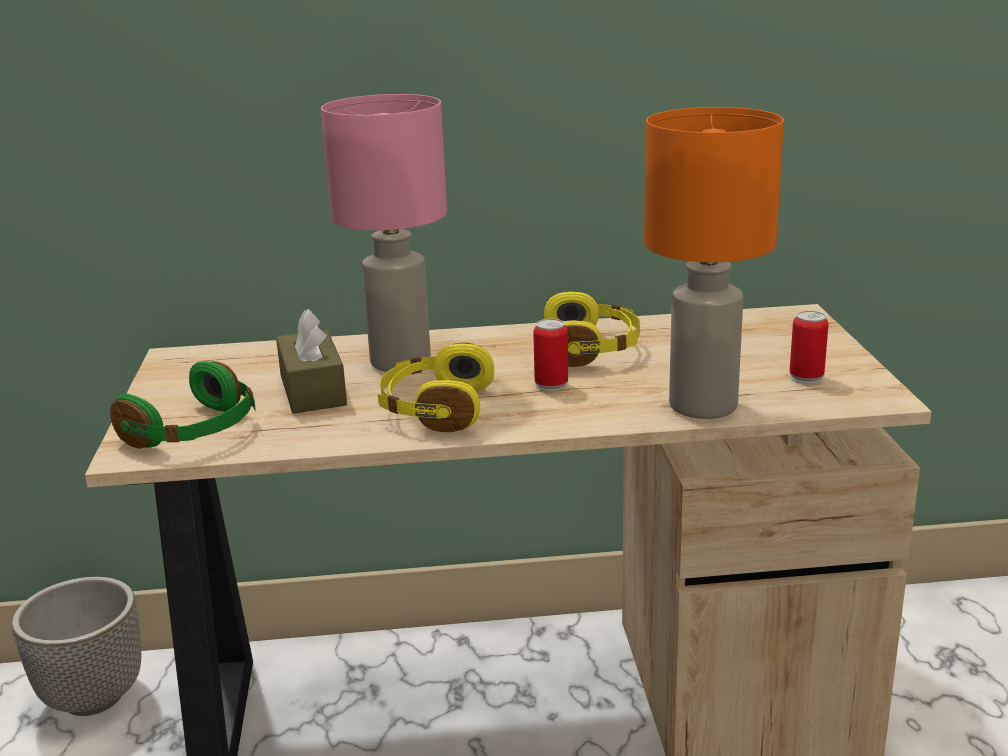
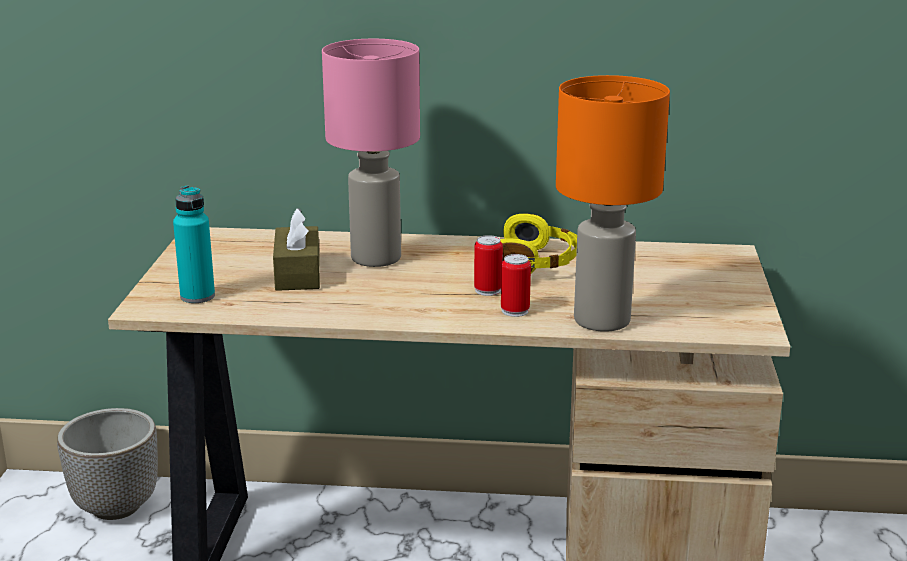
camera: 10 degrees right, 0 degrees up
green headphones [110,361,256,448] -> turquoise bottle [173,186,215,303]
yellow headphones [378,343,494,432] -> none
can [790,311,829,384] -> can moved to [501,254,531,317]

